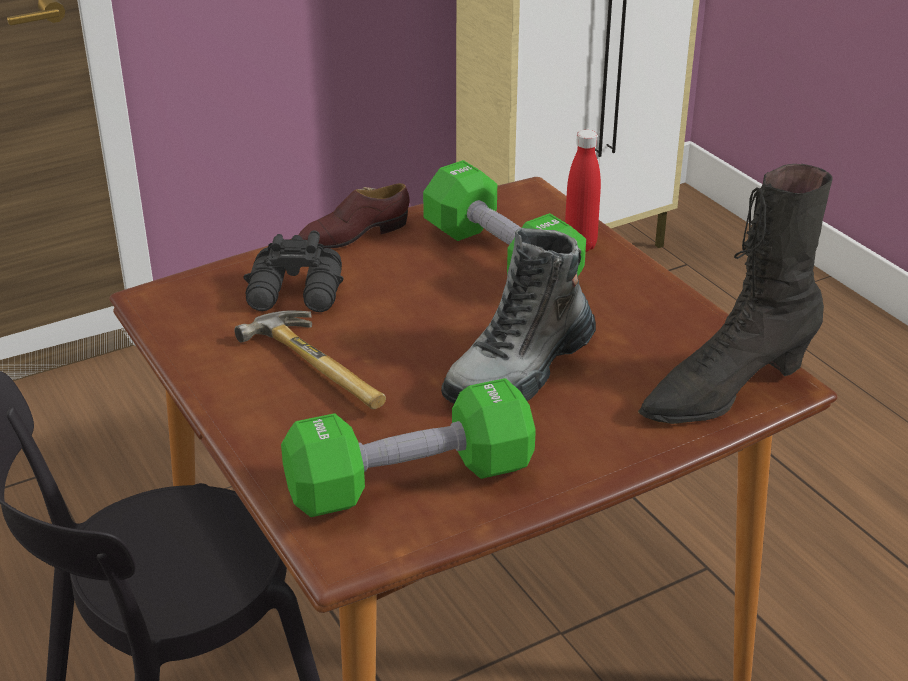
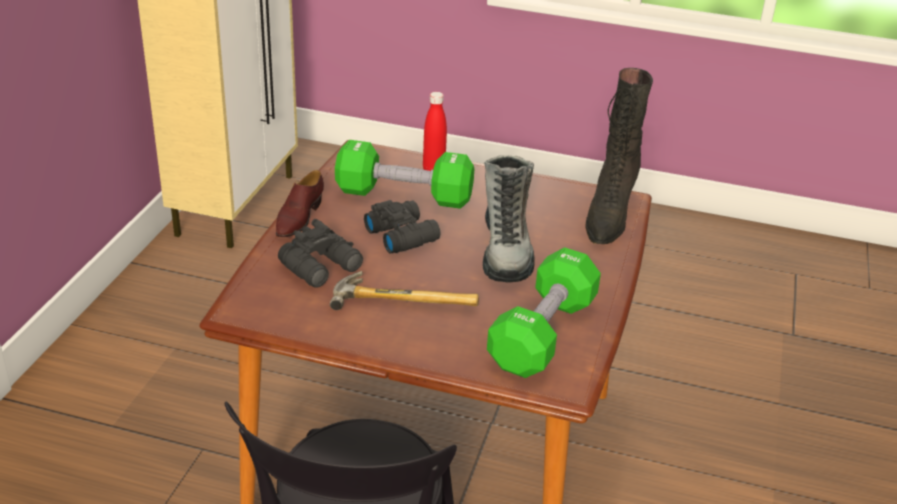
camera: 45 degrees left, 0 degrees up
none -> black binoculars [364,200,441,254]

